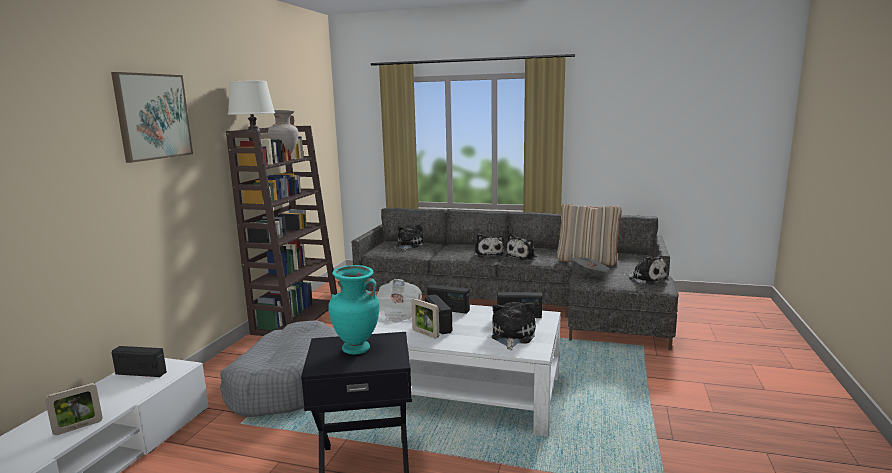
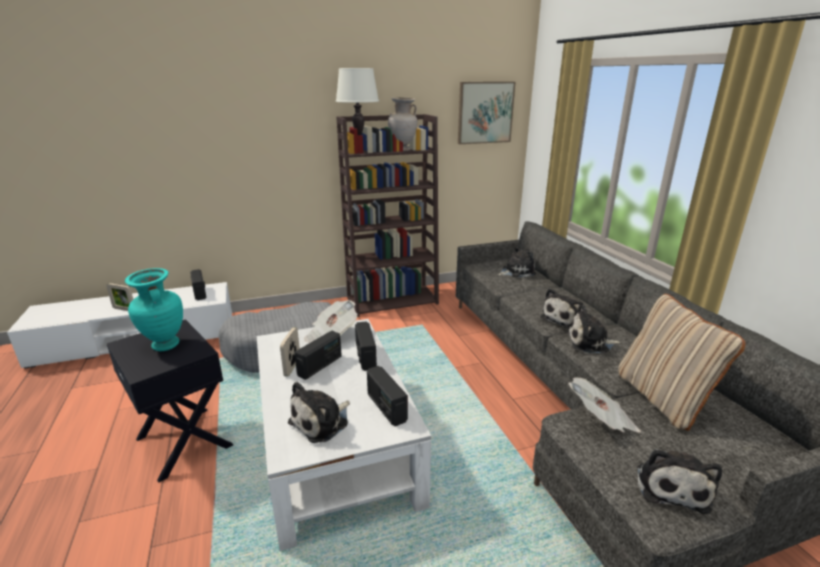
camera: 55 degrees right, 10 degrees up
picture [111,72,193,163] -> picture moved to [458,82,515,144]
plush toy [492,302,536,350] -> plush toy turned 150 degrees clockwise [288,382,350,443]

